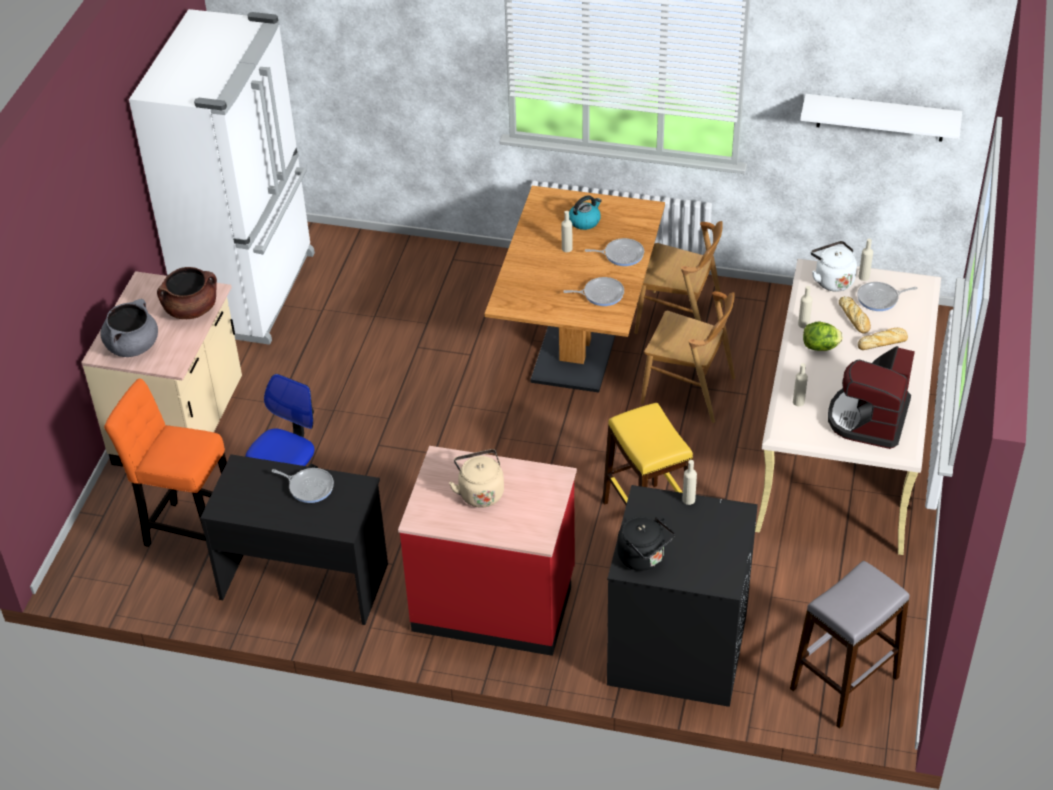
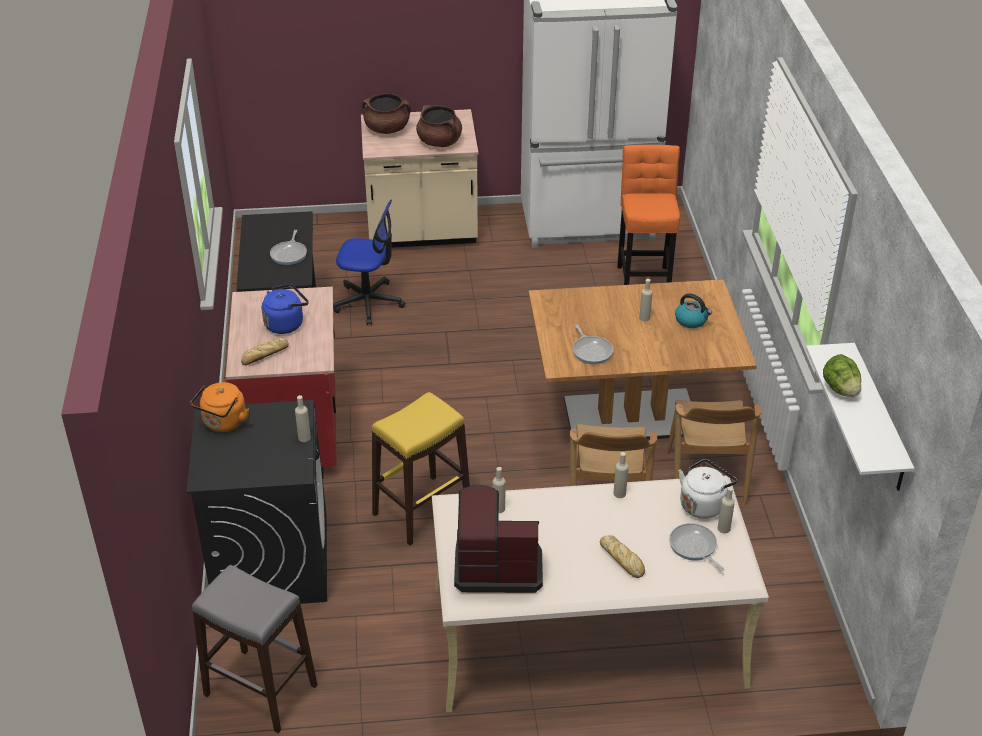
camera: 70 degrees right, 5 degrees down
grey cooking pot [100,299,158,357] -> brown cooking pot [362,93,411,134]
orange stool [104,379,227,547] -> orange stool moved to [617,145,680,285]
beige kettle [449,449,504,508] -> blue kettle [262,284,309,334]
frying pan [585,238,644,266] -> none
black kettle [617,516,675,571] -> orange kettle [190,382,249,432]
lettuce [803,321,843,351] -> lettuce moved to [823,354,861,397]
bread [839,296,871,333] -> bread moved to [241,338,289,365]

